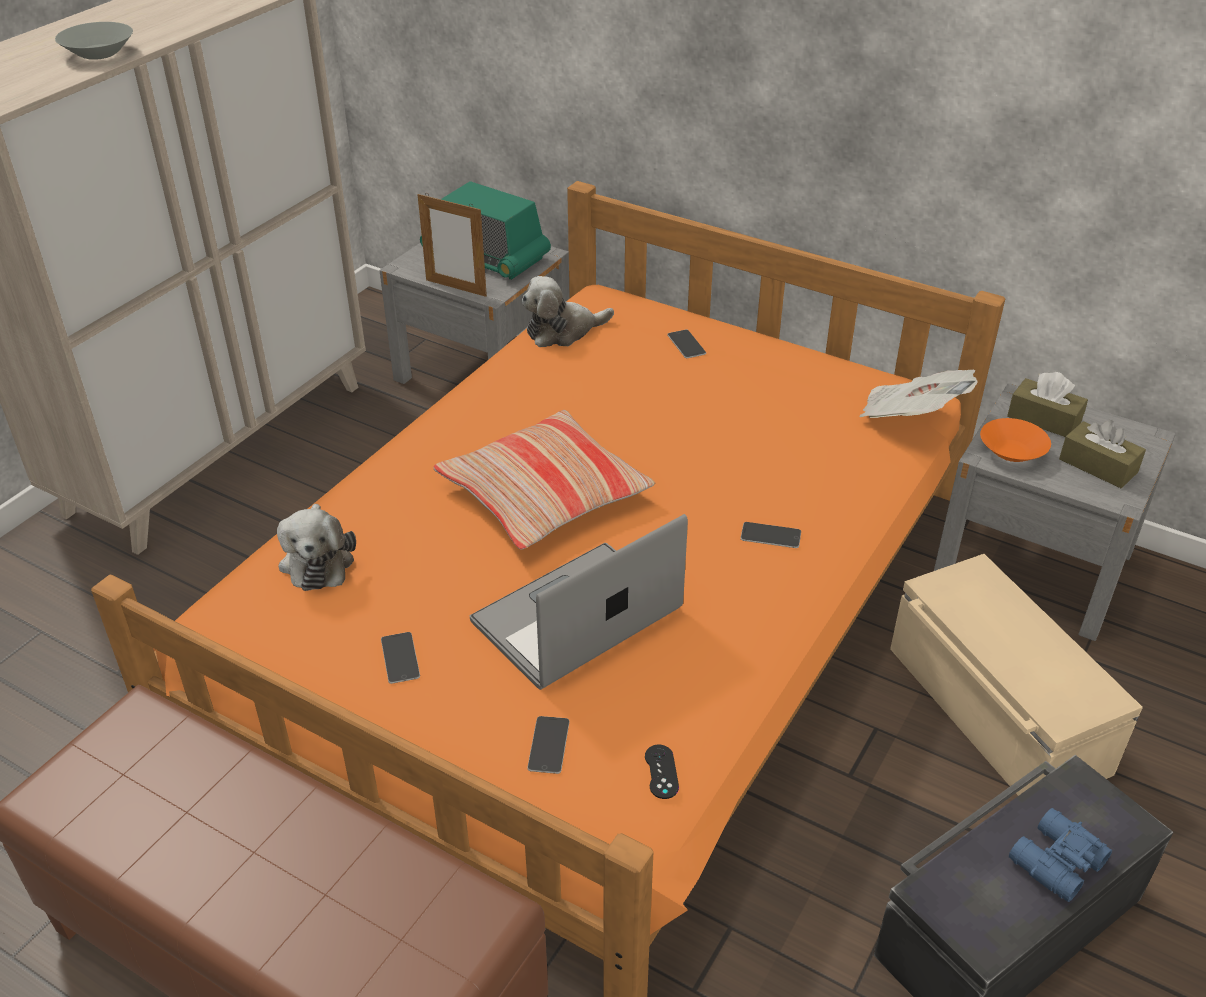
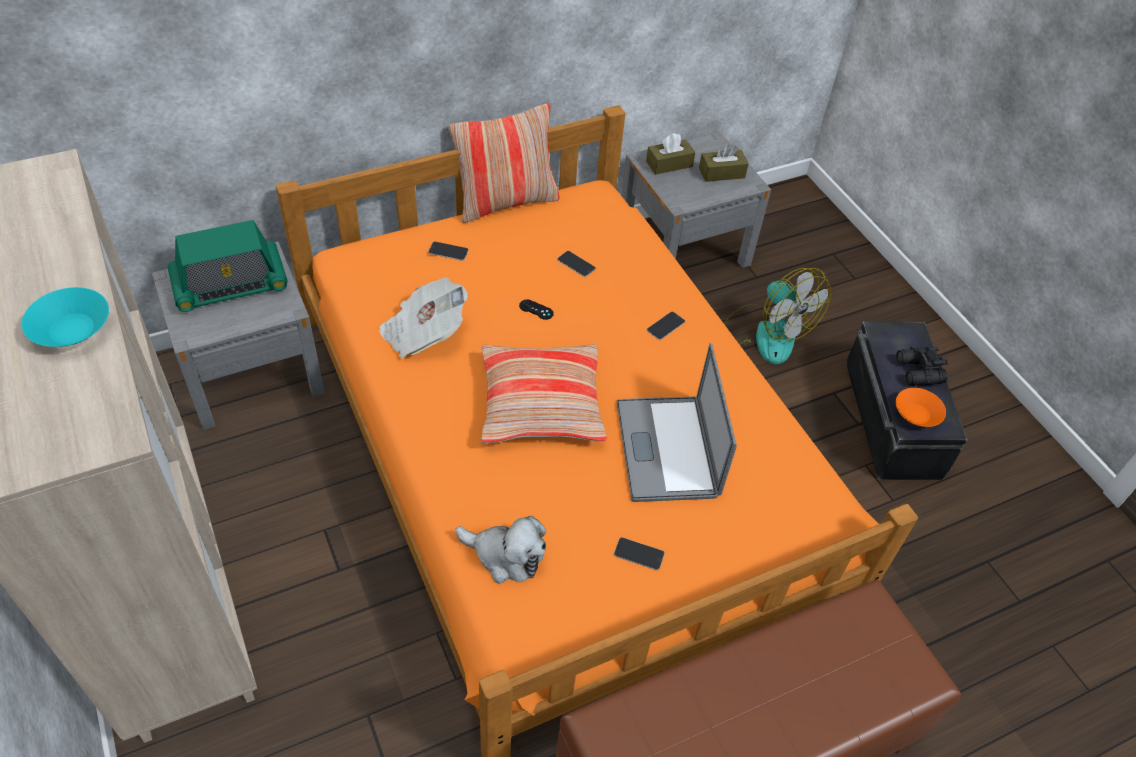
camera: 60 degrees left, 10 degrees up
grey bowl [55,22,133,60] -> turquoise bowl [22,287,109,347]
picture frame [417,193,487,297] -> none
plush toy [521,276,614,347] -> none
phone [527,716,569,774] -> phone moved to [557,251,596,277]
black game controller [645,745,679,799] -> black game controller moved to [519,300,554,320]
newspaper [859,370,977,418] -> newspaper moved to [379,277,468,359]
beige storage box [890,554,1143,796] -> fan [724,268,831,364]
orange bowl [980,418,1051,462] -> orange bowl moved to [896,388,946,427]
blue binoculars [1009,808,1112,902] -> black binoculars [896,347,948,386]
none -> pillow [449,103,560,223]

